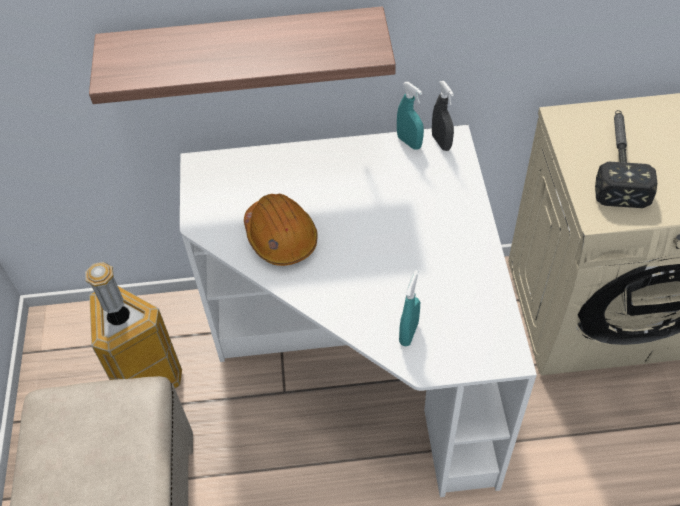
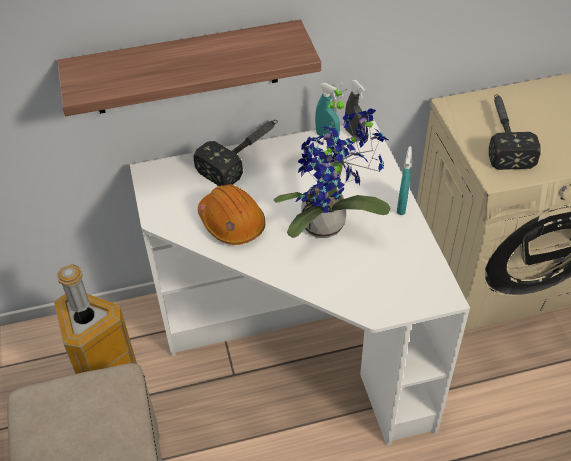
camera: 10 degrees left, 5 degrees down
turquoise spray bottle [399,270,420,346] -> turquoise spray bottle moved to [397,146,412,215]
none -> hammer [193,120,278,186]
none -> potted plant [274,83,391,238]

